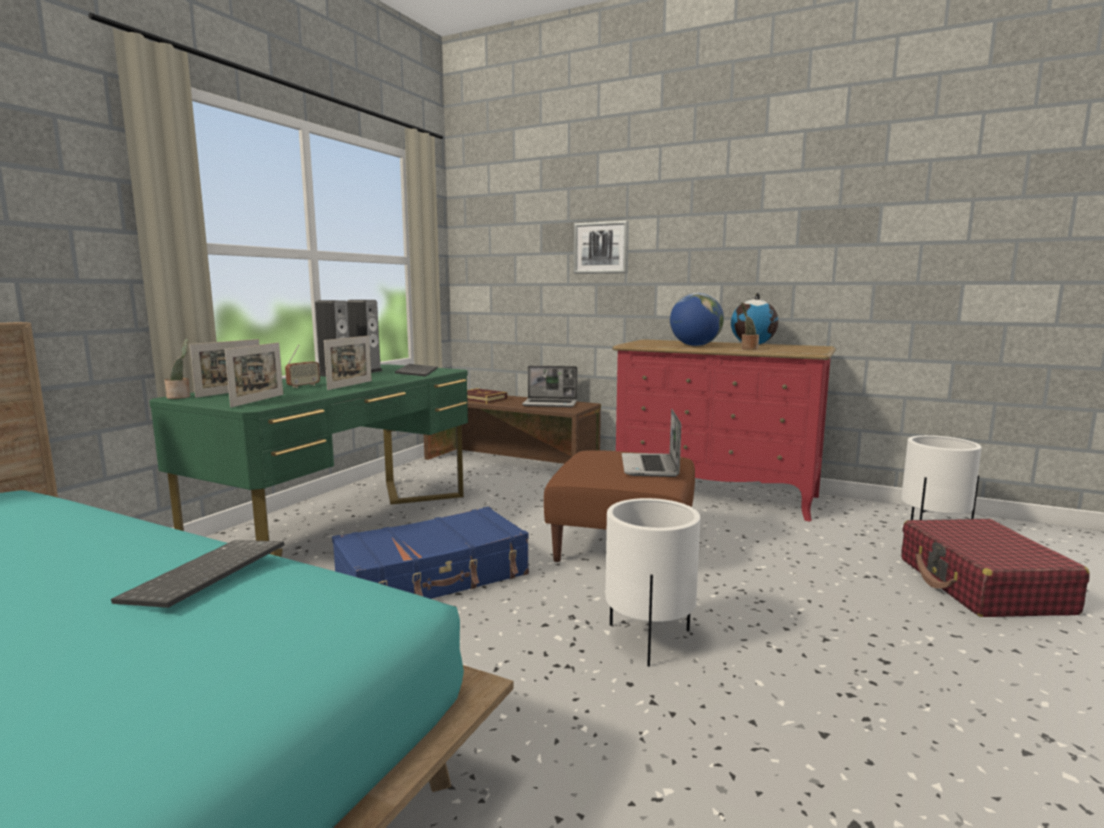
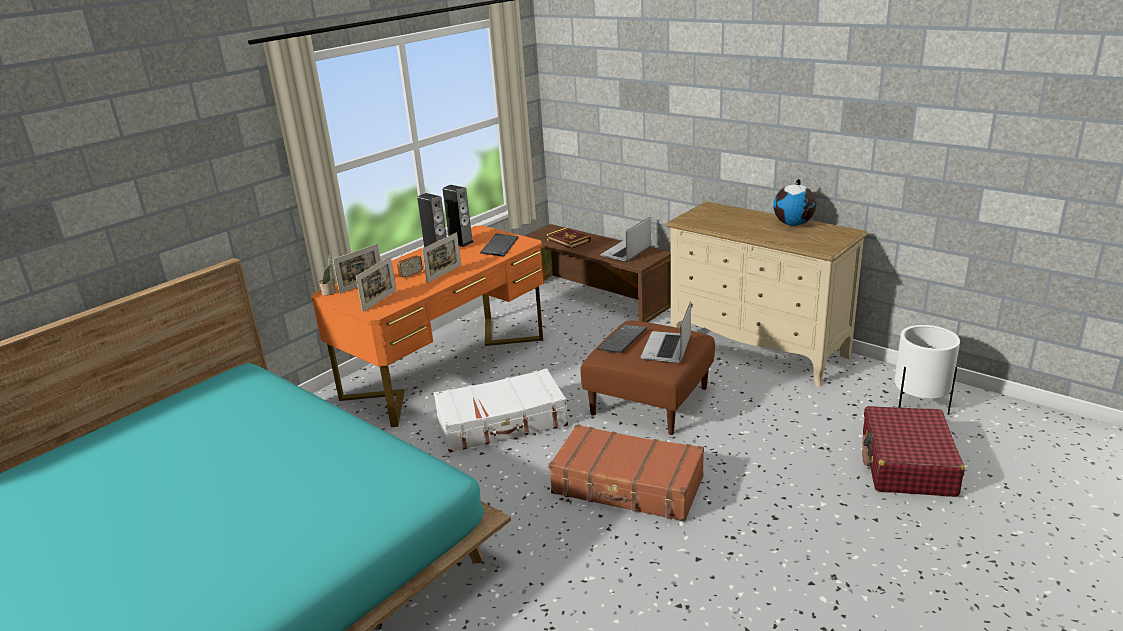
camera: 15 degrees right, 15 degrees up
keyboard [111,540,284,608] -> keyboard moved to [597,325,647,353]
green desk [149,364,468,557] -> orange desk [311,225,544,427]
blue suitcase [332,506,529,599] -> white suitcase [434,368,568,453]
laptop [522,365,578,407] -> laptop turned 105 degrees clockwise [600,217,651,262]
picture [574,221,629,274] -> none
white planter [605,498,700,667] -> brown suitcase [549,424,704,522]
red dresser [612,339,836,522] -> beige dresser [665,201,869,387]
globe [670,293,724,346] -> none
potted plant [741,302,759,350] -> none

